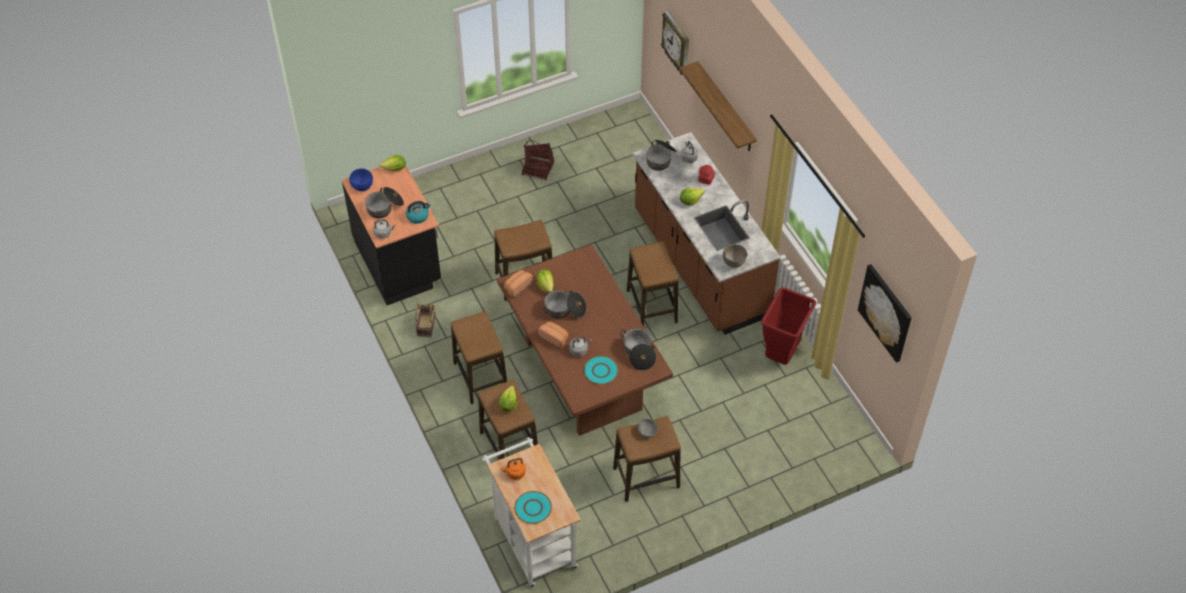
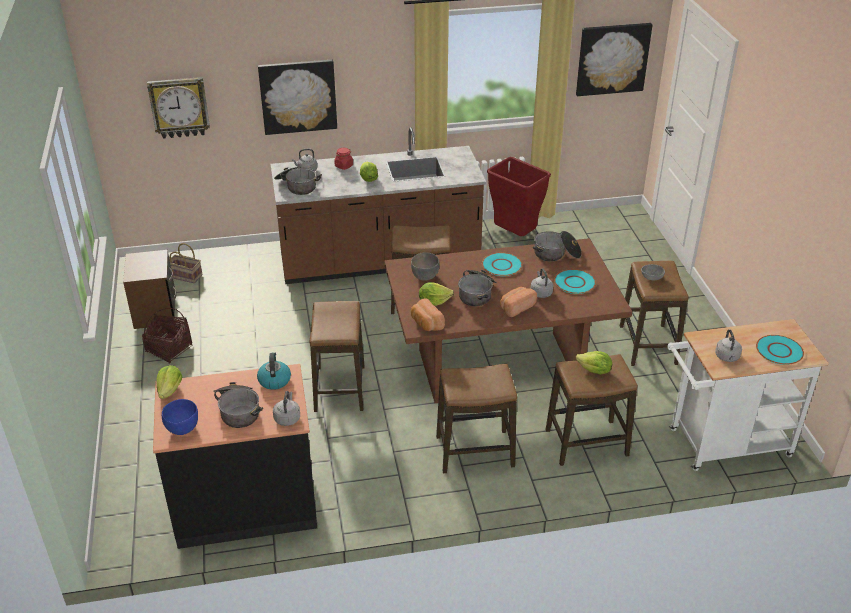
camera: 75 degrees left, 15 degrees down
basket [415,303,436,337] -> basket moved to [169,243,203,283]
orange kettle [500,458,526,480] -> grey kettle [715,329,742,362]
shelf [679,61,757,151] -> picture [258,60,337,135]
grey bowl [723,244,747,268] -> grey bowl moved to [411,252,440,281]
none -> brown nightstand [123,250,177,329]
none -> turquoise plate [482,253,522,276]

